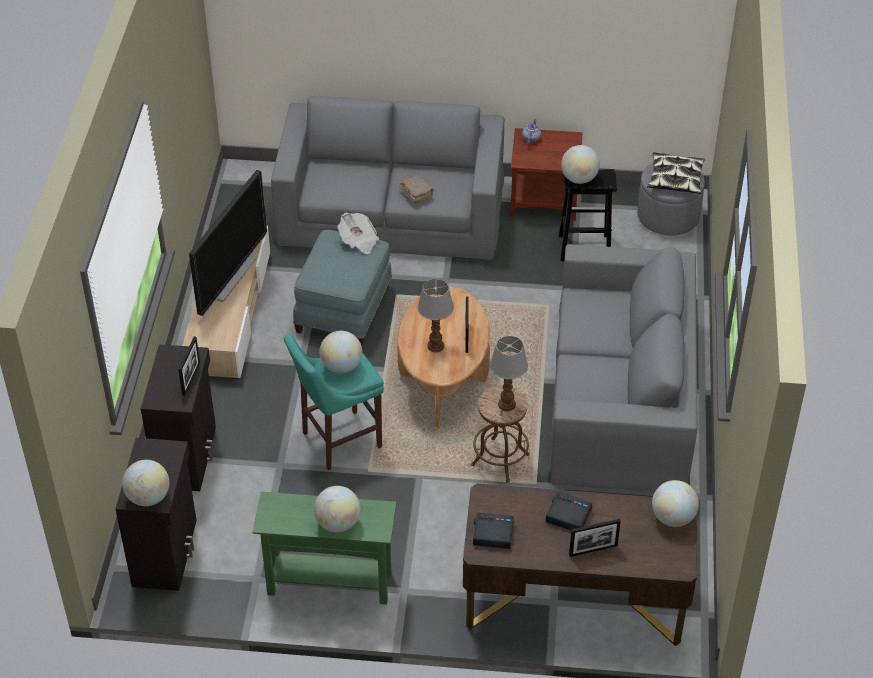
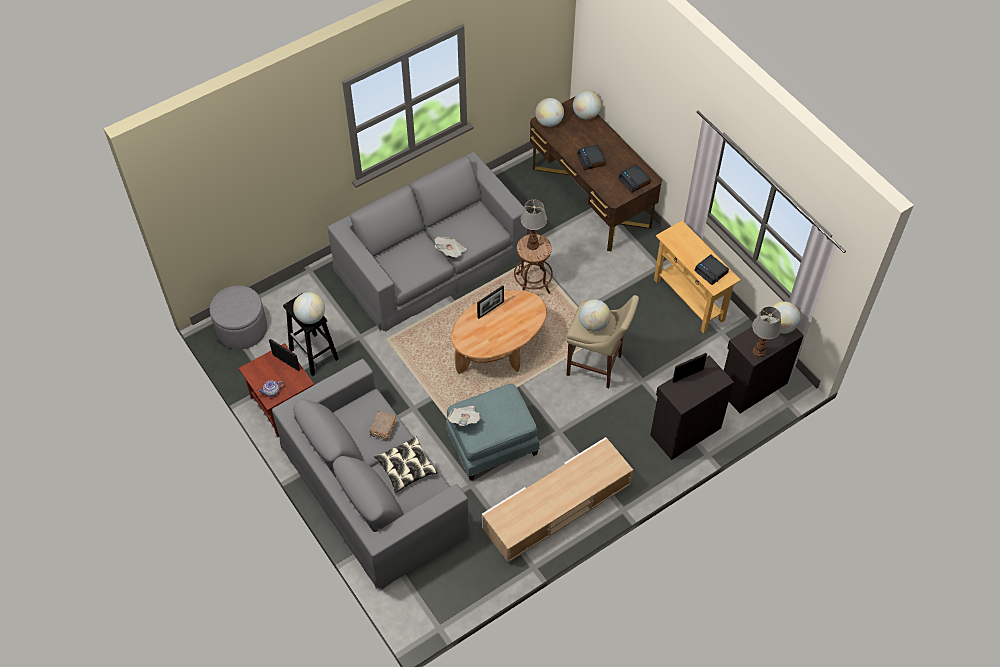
camera: 130 degrees left, 10 degrees up
television [189,170,267,316] -> none
green console table [252,492,397,605] -> beige console table [654,220,741,333]
turquoise stool [284,334,384,470] -> beige stool [567,295,639,388]
globe [314,486,360,532] -> globe moved to [573,91,601,119]
table lamp [417,279,454,352] -> table lamp moved to [752,306,781,358]
picture frame [569,519,621,557] -> picture frame moved to [269,339,300,371]
pillow [647,152,705,194] -> pillow moved to [374,436,438,493]
none -> newspaper [434,237,467,258]
none -> alarm clock [694,255,729,285]

